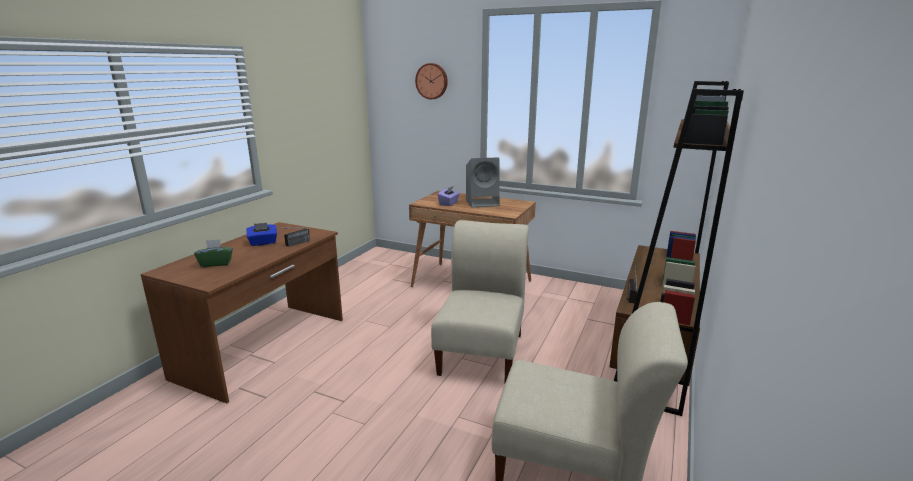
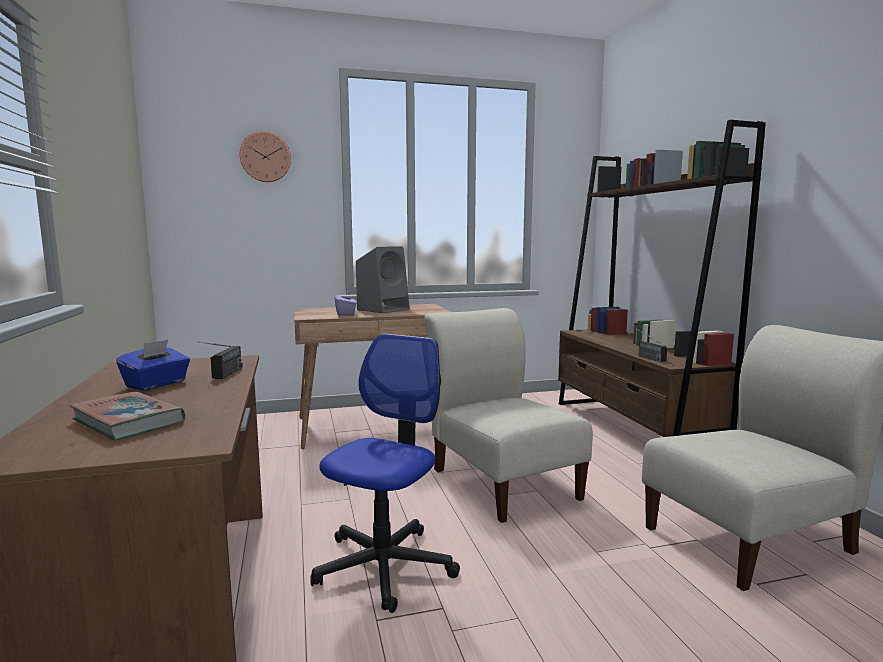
camera: 40 degrees left, 10 degrees down
green tissue box [194,239,233,267] -> book [70,392,185,441]
none -> office chair [310,334,460,613]

